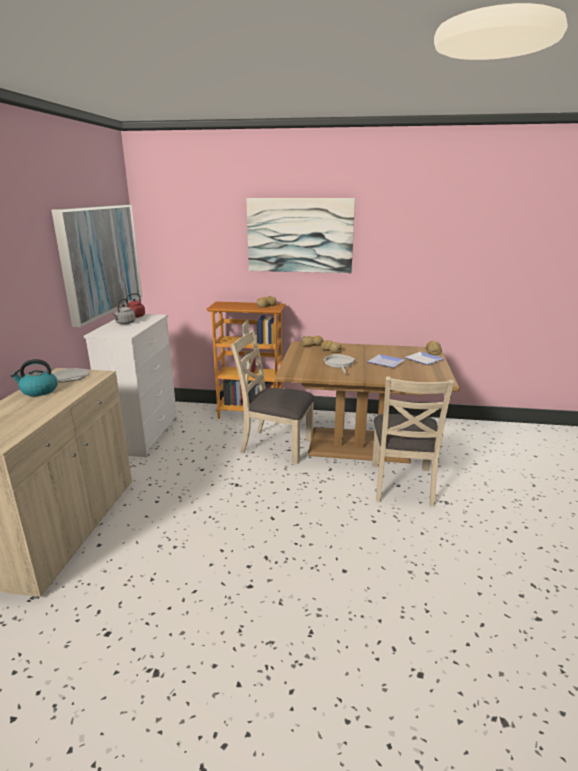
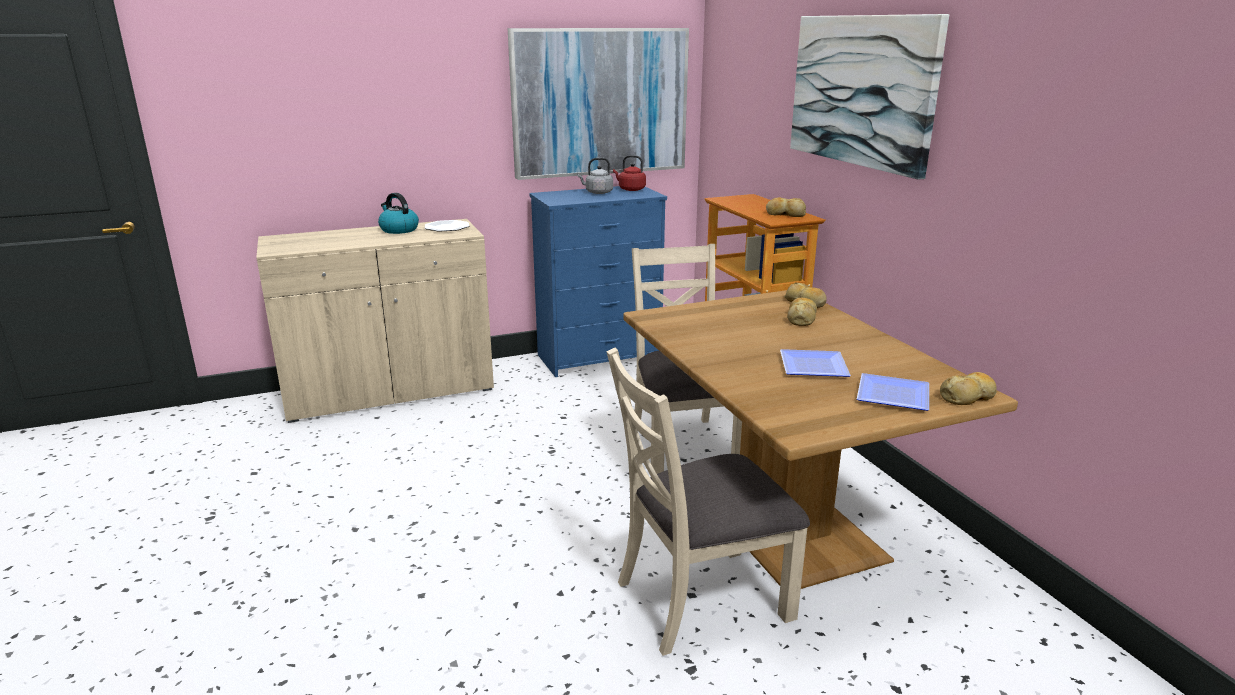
camera: 60 degrees right, 0 degrees up
white dresser [84,314,177,457] -> blue dresser [529,186,667,377]
frying pan [324,354,355,373] -> none

